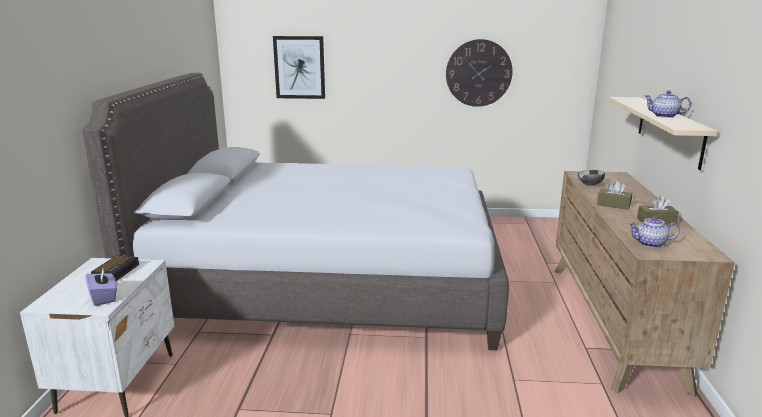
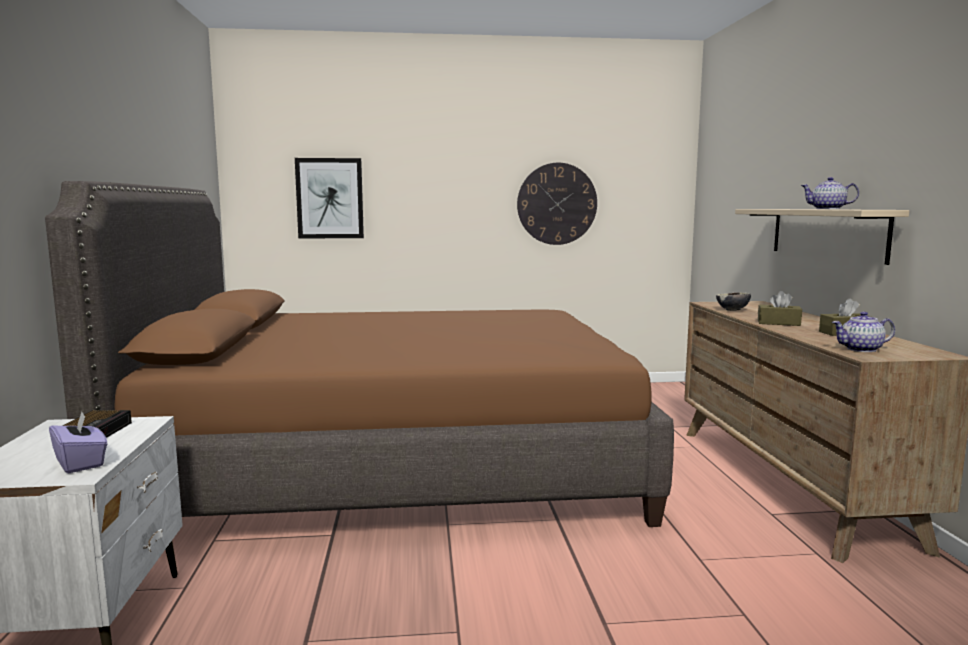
camera: 10 degrees left, 10 degrees down
grey bed [82,73,509,351] -> brown bed [45,181,674,527]

